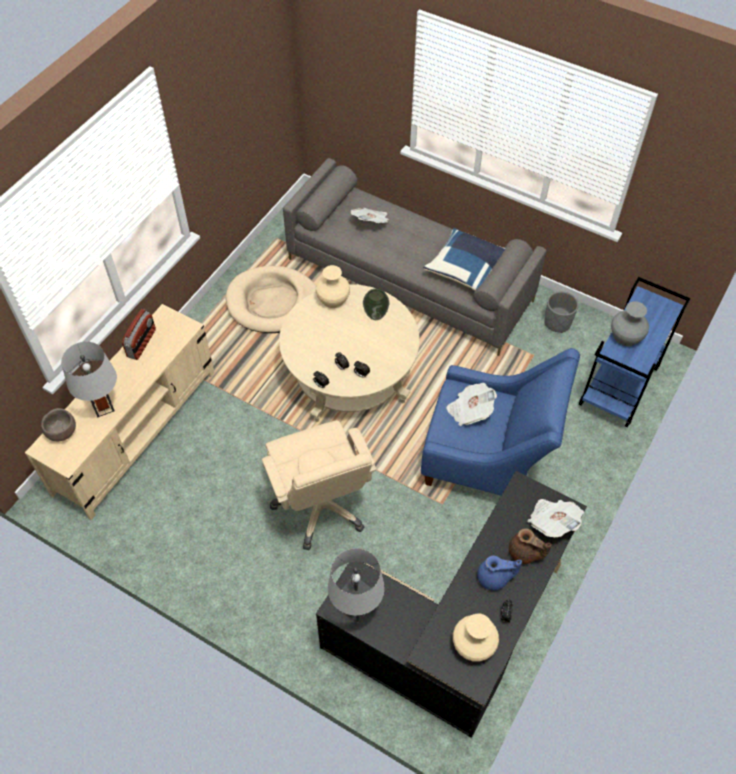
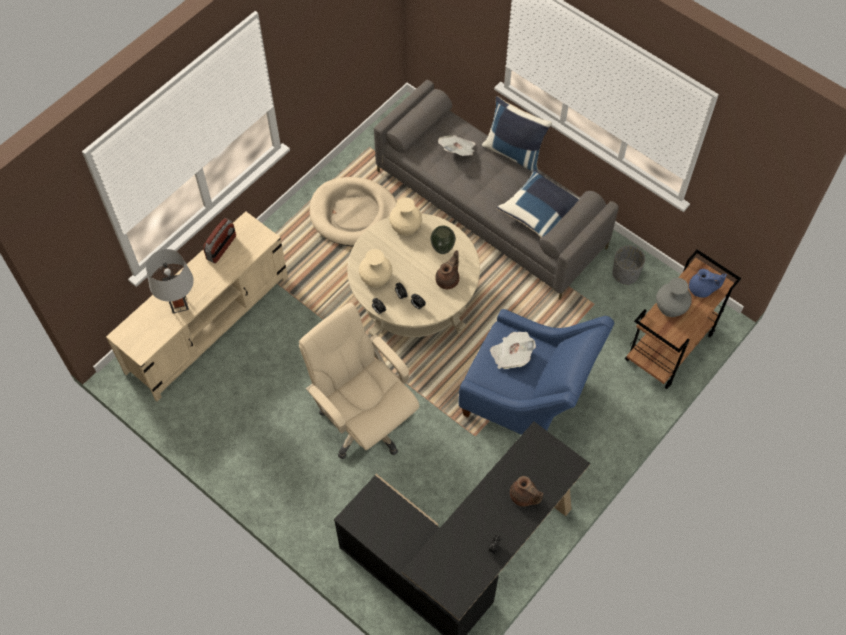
camera: 10 degrees right, 5 degrees up
brown bowl [41,408,76,442] -> none
beige office chair [262,420,377,550] -> beige office chair turned 150 degrees clockwise [299,303,419,459]
grey table lamp [328,548,385,623] -> none
beige vase [453,613,499,662] -> beige vase moved to [359,249,393,288]
blue teapot [477,556,522,591] -> blue teapot moved to [689,269,727,298]
newspaper [527,499,584,537] -> none
blue cart [579,277,690,427] -> brown cart [625,250,741,389]
none -> brown teapot [435,250,459,289]
none -> blue pillow [482,96,552,172]

